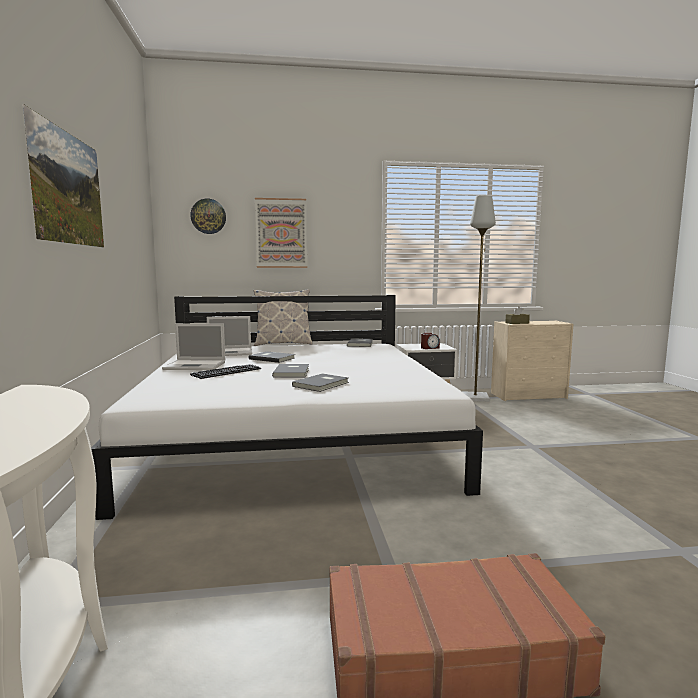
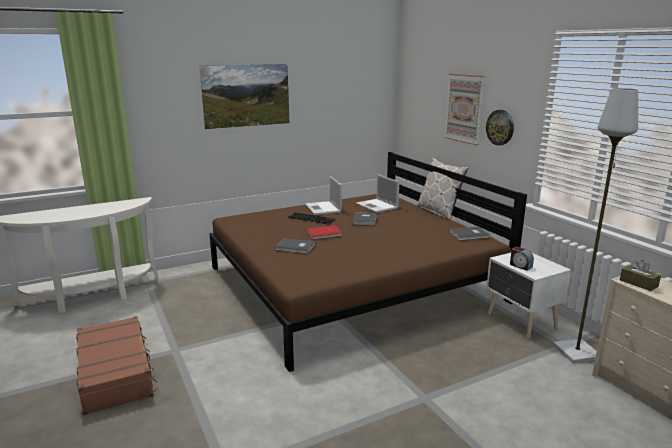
camera: 70 degrees right, 10 degrees up
white bed [91,295,483,520] -> brown bed [209,152,527,372]
wall clock [190,199,226,234] -> wall clock moved to [486,110,514,146]
grey book [272,364,309,377] -> red book [306,225,343,240]

